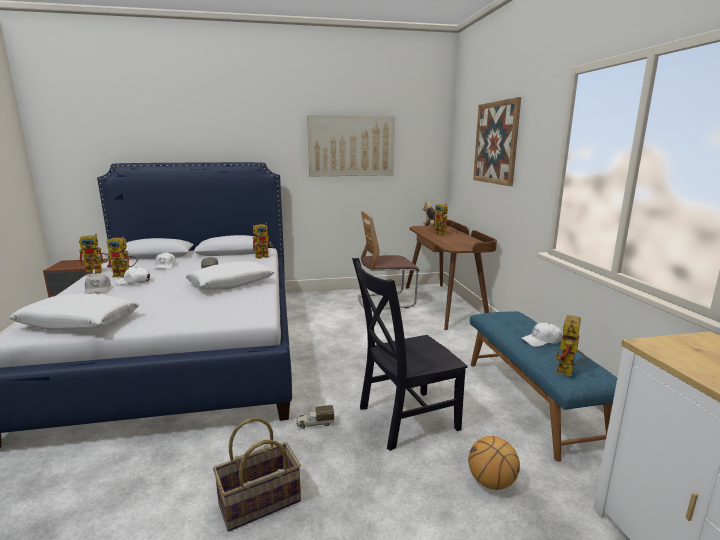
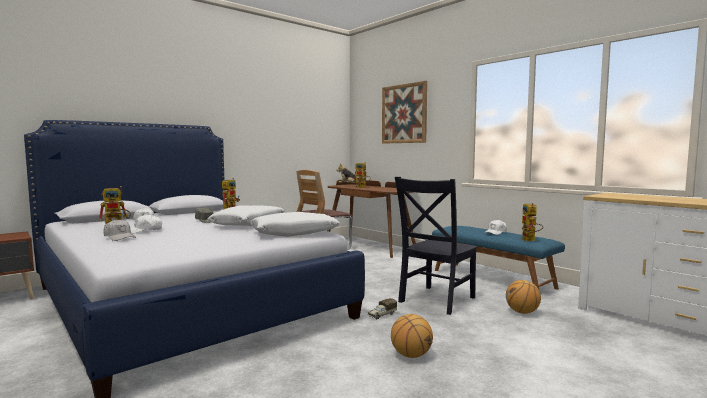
camera: 30 degrees left, 10 degrees down
white pillow [9,294,140,330] -> white pillow moved to [250,212,340,237]
toy robot [79,234,109,275] -> none
basket [213,418,301,532] -> basketball [391,314,433,358]
picture [307,115,395,177] -> none

